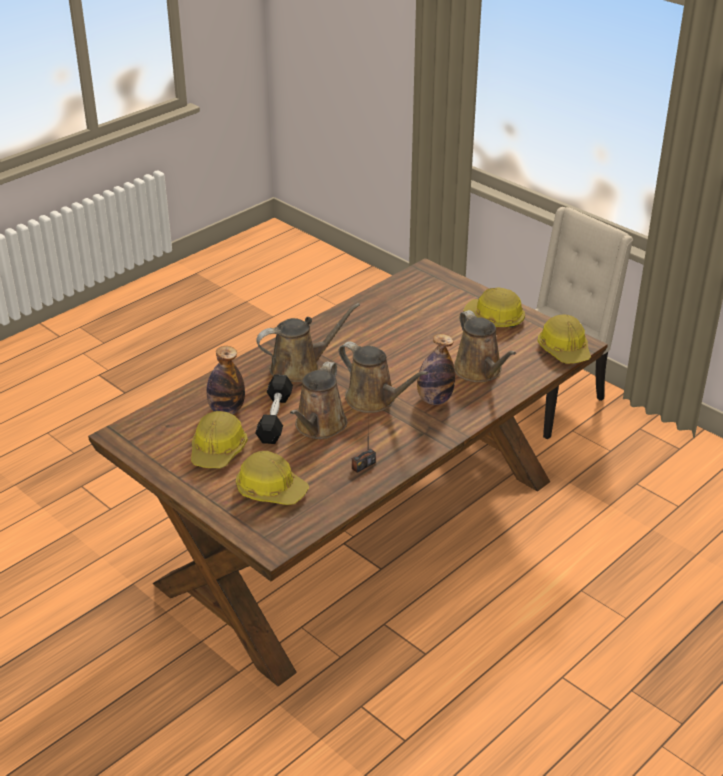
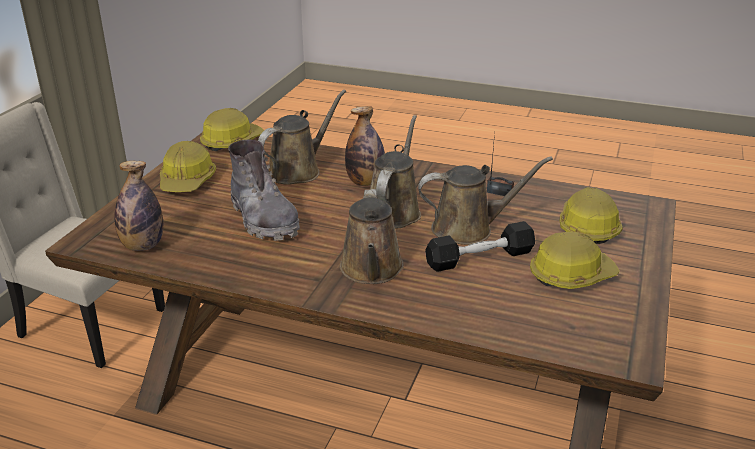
camera: 115 degrees left, 5 degrees down
bottle [206,346,245,415] -> bottle moved to [115,161,163,251]
brown watering can [256,303,360,382] -> brown watering can turned 135 degrees counterclockwise [340,189,404,284]
none -> grey boot [228,140,300,241]

